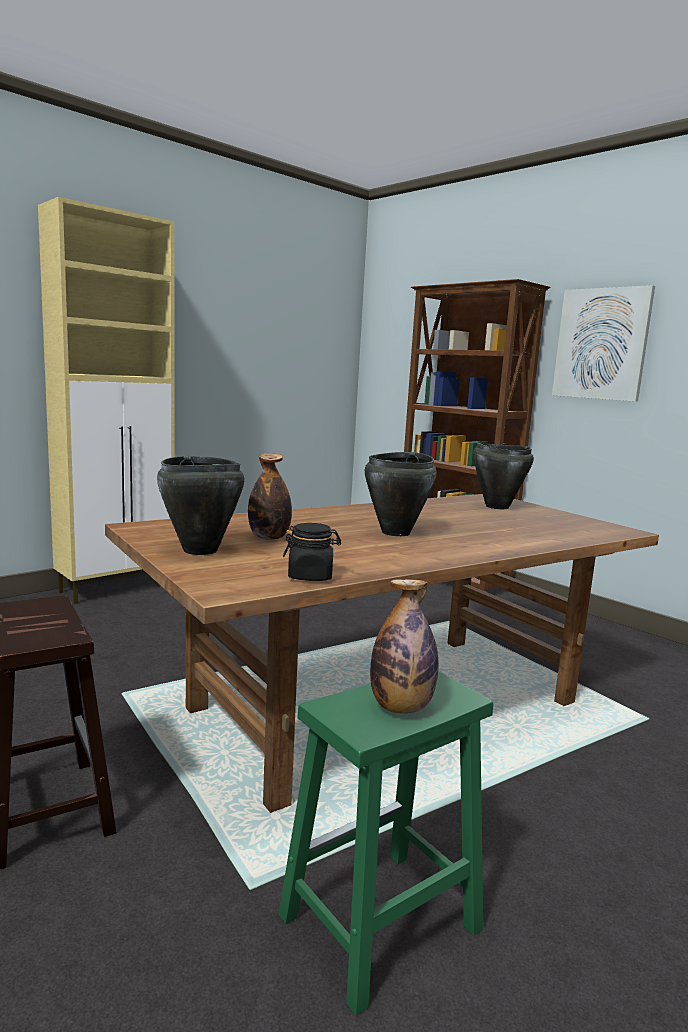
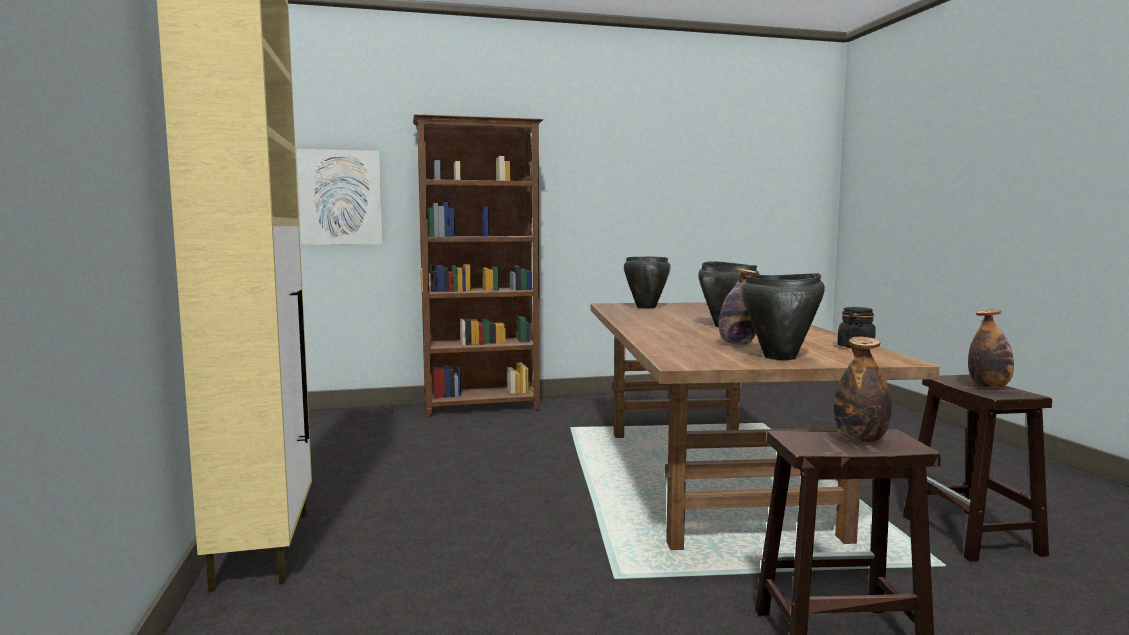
camera: 60 degrees left, 5 degrees down
green stool [278,671,493,1016] -> brown stool [903,375,1052,562]
picture [552,285,655,402] -> picture moved to [297,149,383,245]
none -> bottle [834,337,892,442]

